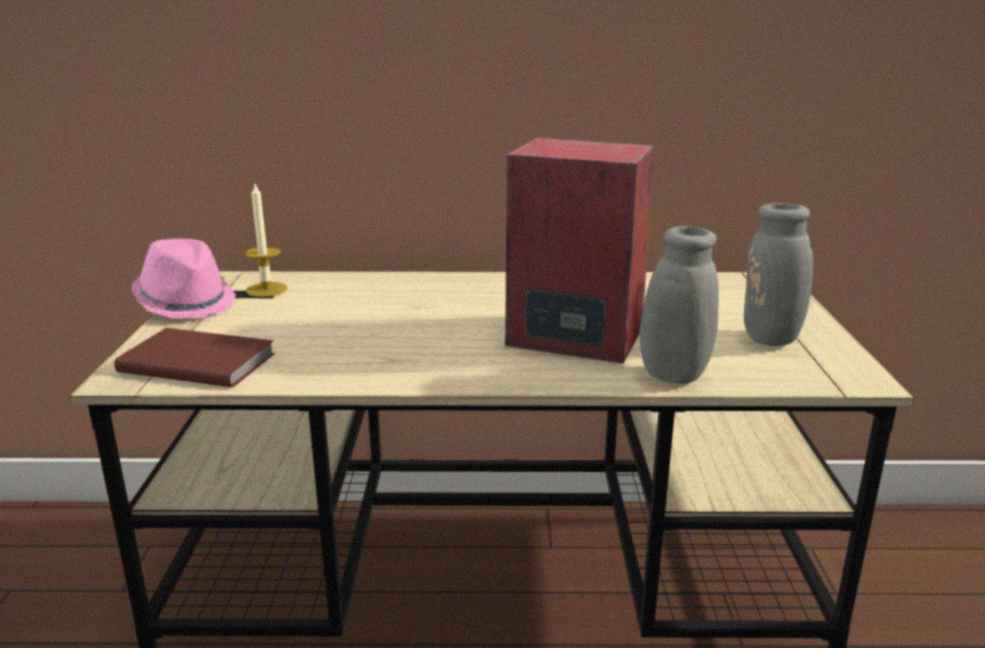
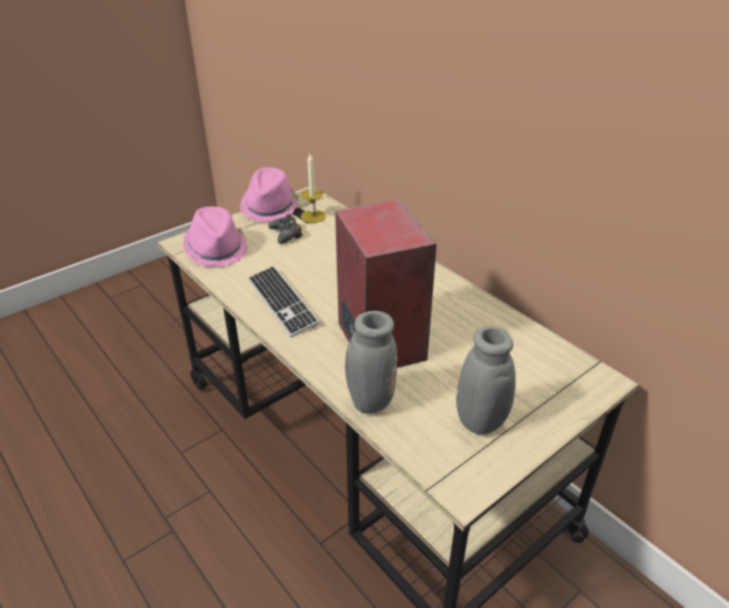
camera: 50 degrees right, 15 degrees up
brown book [114,328,275,387] -> pink hat [183,206,248,267]
none -> keyboard [248,266,320,337]
none -> black game controller [268,214,303,244]

